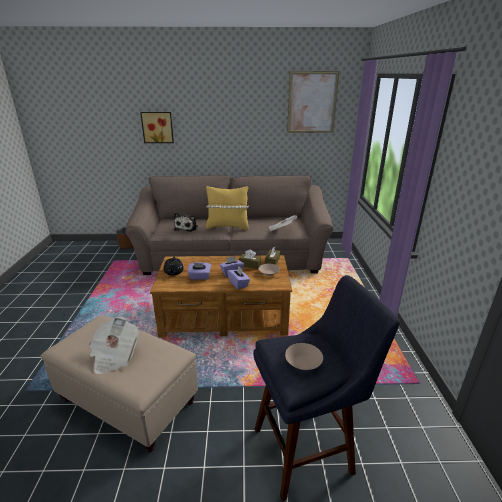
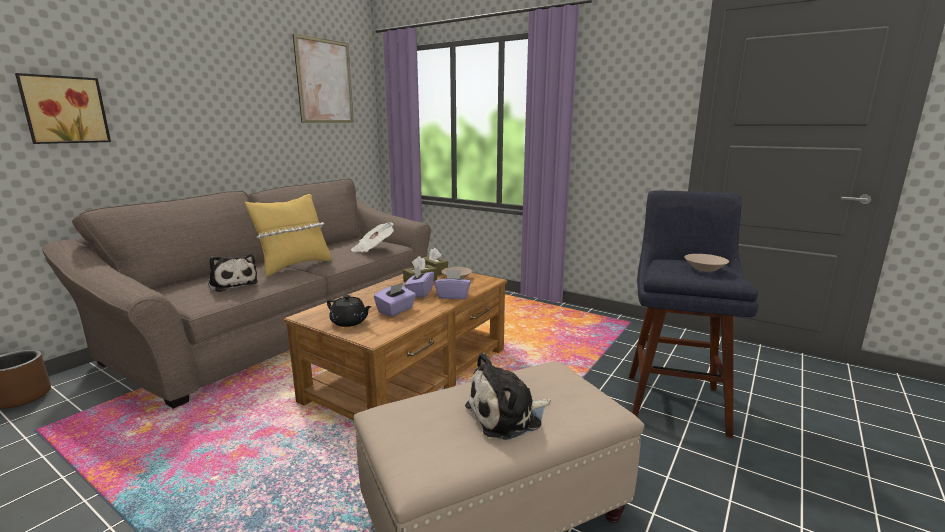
camera: 55 degrees left, 10 degrees down
newspaper [90,317,139,374] -> plush toy [465,353,551,440]

